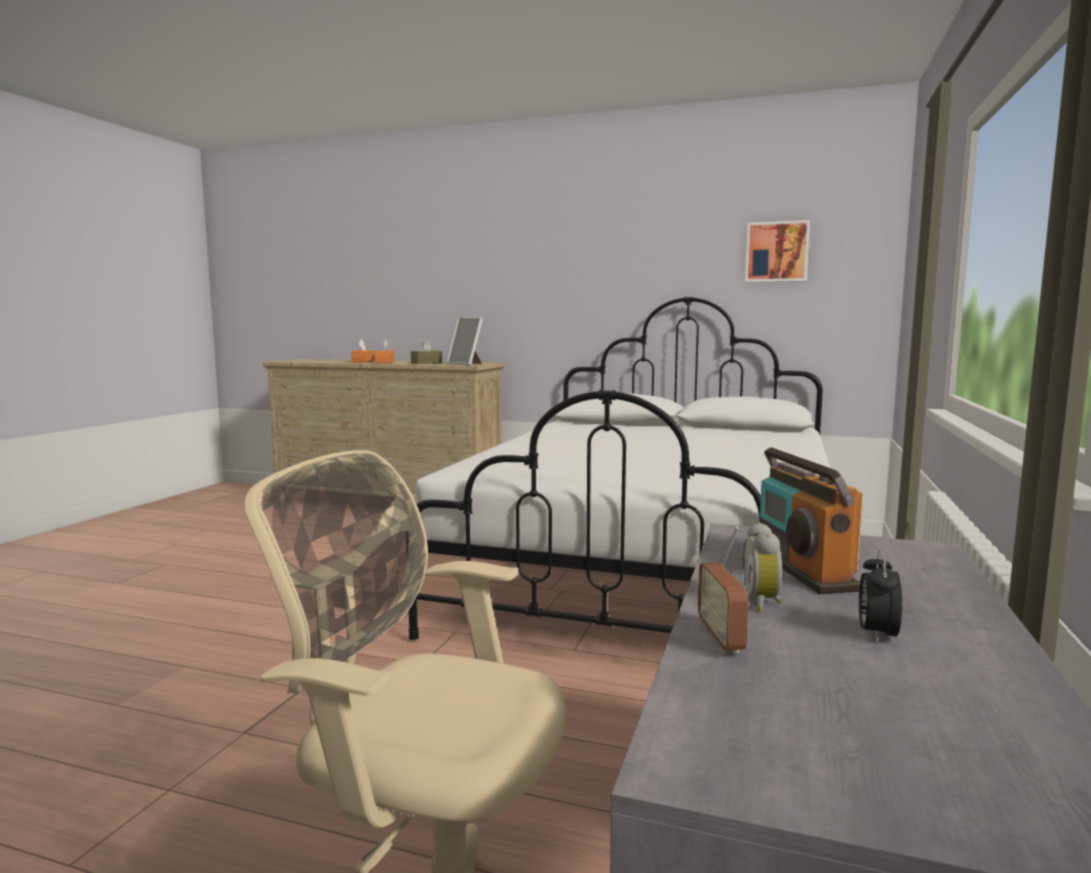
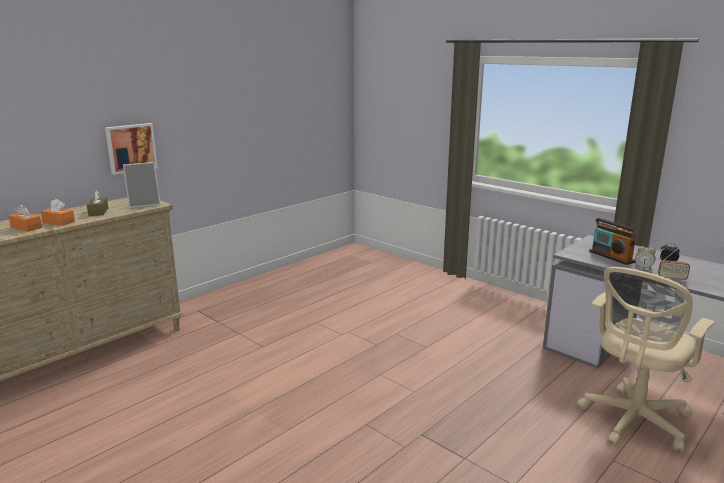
camera: 65 degrees left, 10 degrees up
white bed [408,297,830,640] -> none
picture [745,220,810,282] -> picture moved to [105,123,158,175]
radio [760,447,863,594] -> radio turned 45 degrees clockwise [589,218,637,265]

